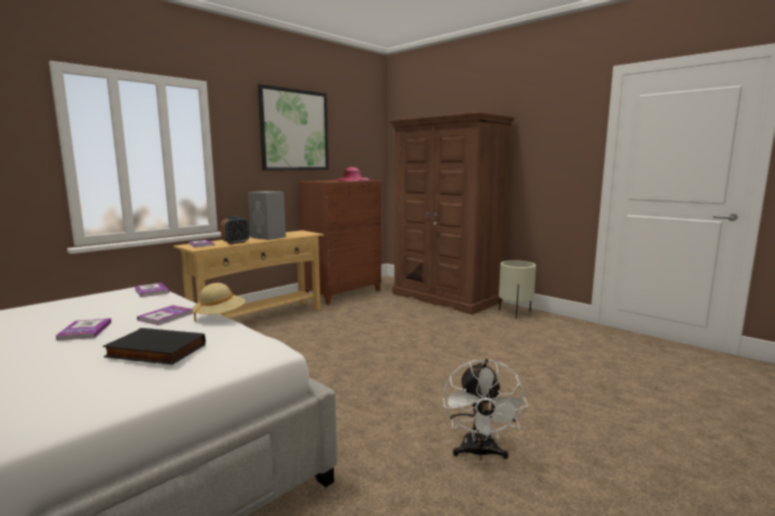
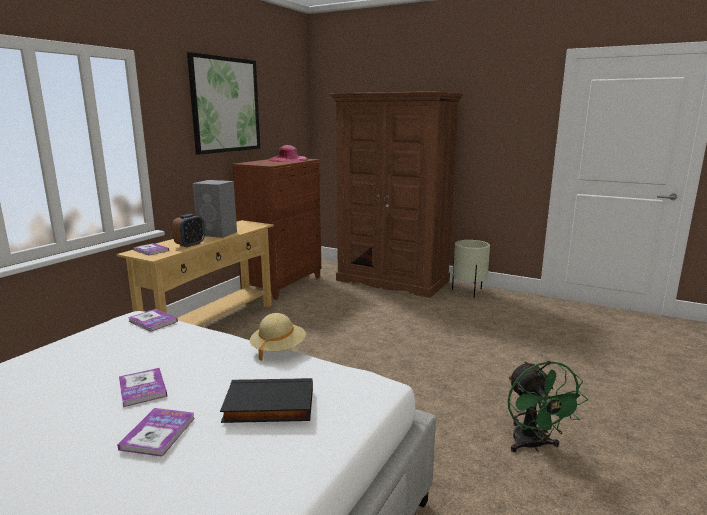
camera: 15 degrees left, 5 degrees up
book [137,305,193,325] -> book moved to [117,408,195,457]
white fan [443,359,528,460] -> green fan [508,361,588,452]

